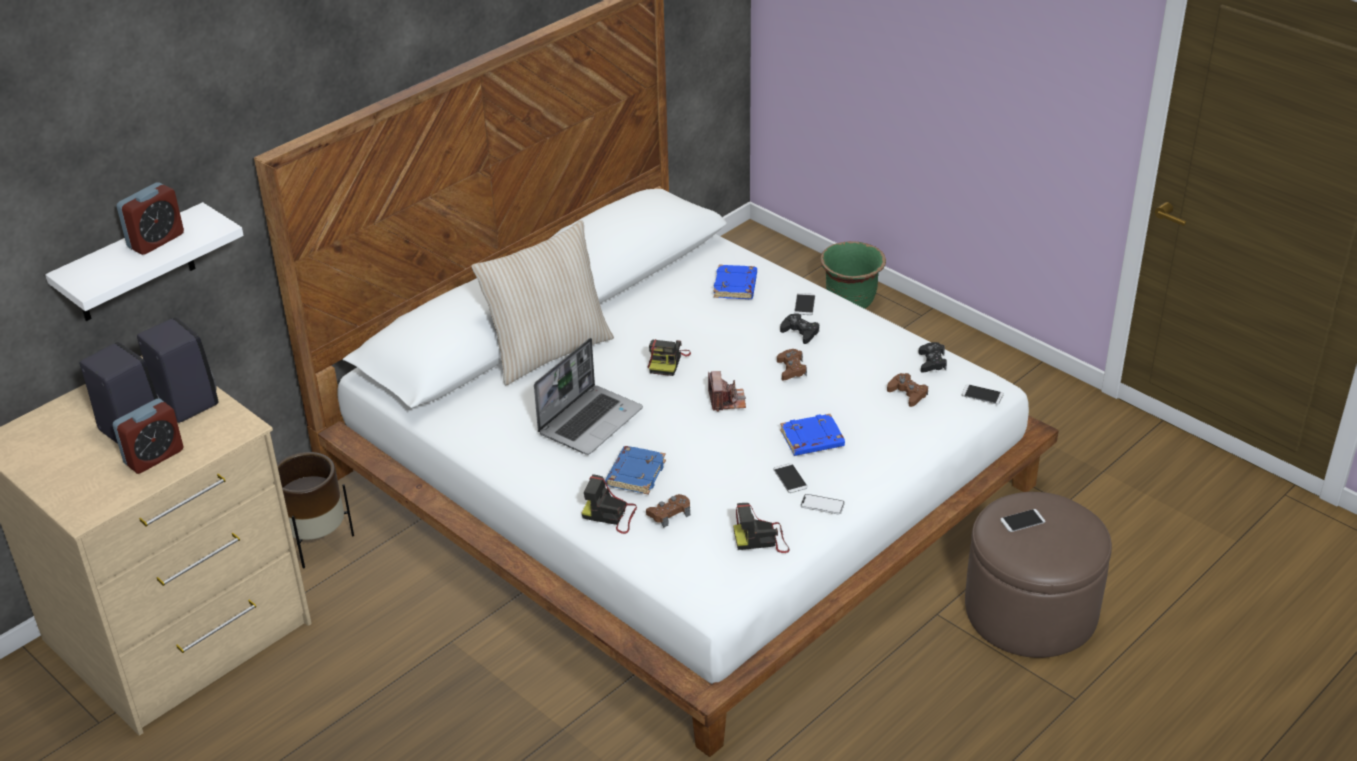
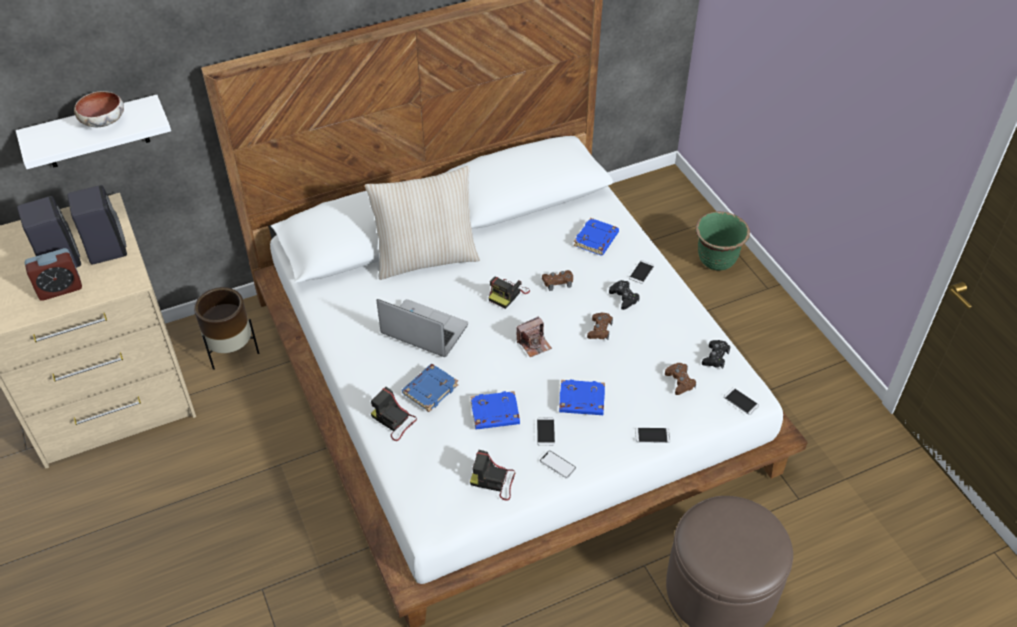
camera: 20 degrees right, 10 degrees up
alarm clock [116,182,184,255] -> bowl [74,91,124,127]
laptop [534,338,643,455] -> laptop turned 120 degrees counterclockwise [376,299,468,357]
brown game controller [646,494,690,527] -> brown game controller moved to [542,270,573,291]
camera [708,371,746,411] -> camera turned 45 degrees clockwise [516,316,552,357]
phone [1000,509,1045,532] -> phone moved to [635,428,670,443]
none -> blue book [470,391,520,430]

